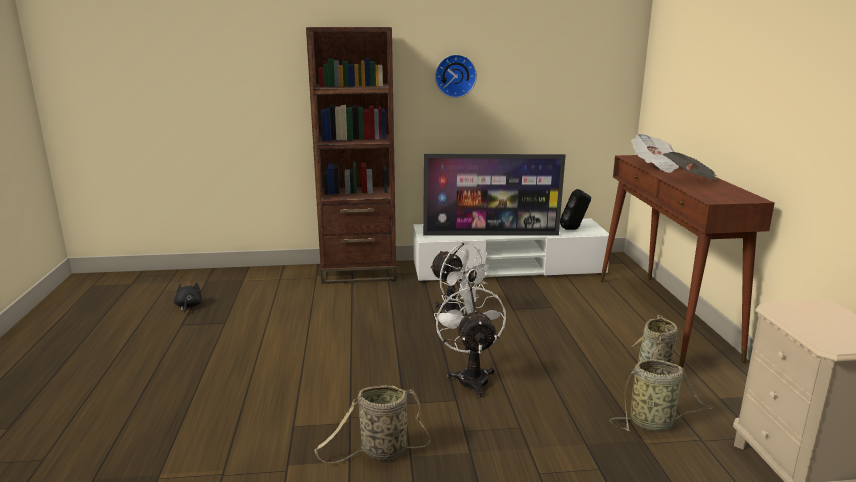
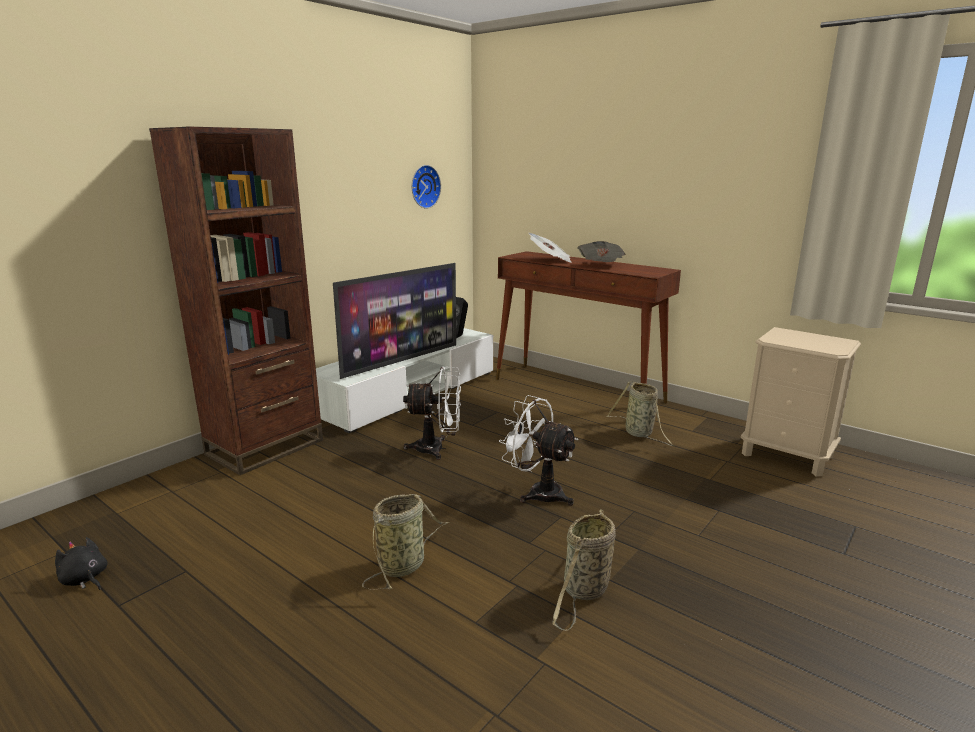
camera: 45 degrees left, 0 degrees up
wall clock [435,54,477,98] -> wall clock moved to [412,165,441,209]
basket [609,359,713,432] -> basket moved to [362,494,449,589]

